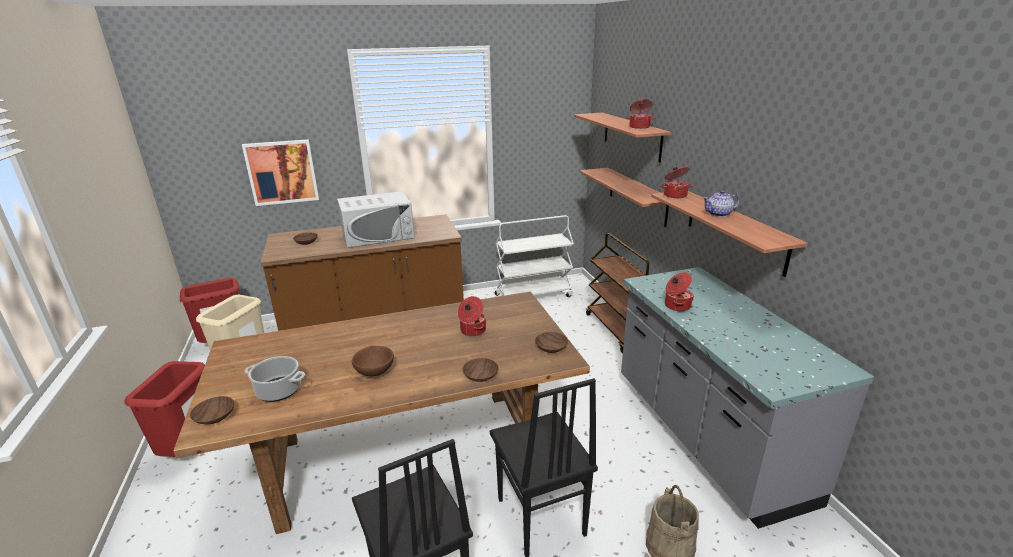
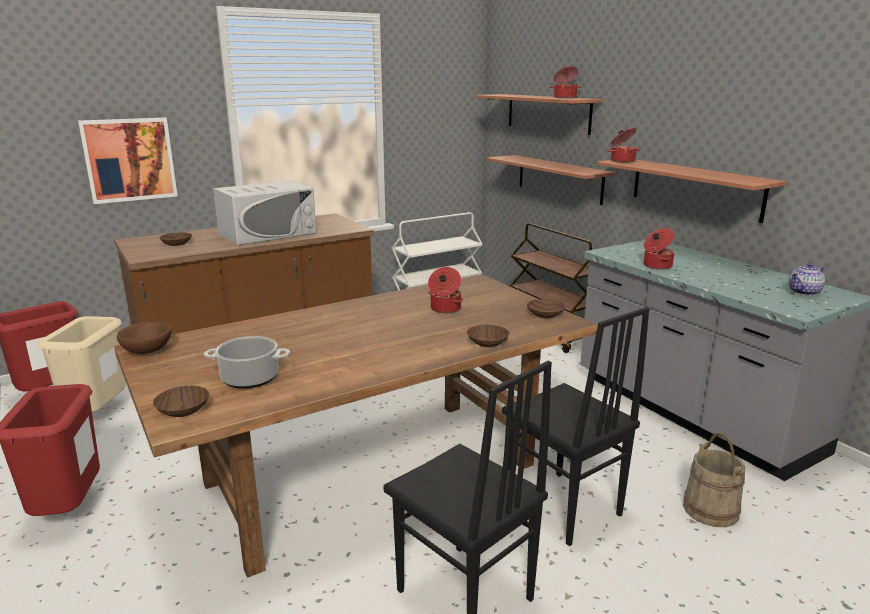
camera: 15 degrees left, 5 degrees down
brown bowl [352,346,394,376] -> brown bowl moved to [117,322,172,354]
teapot [703,190,740,217] -> teapot moved to [789,263,825,296]

